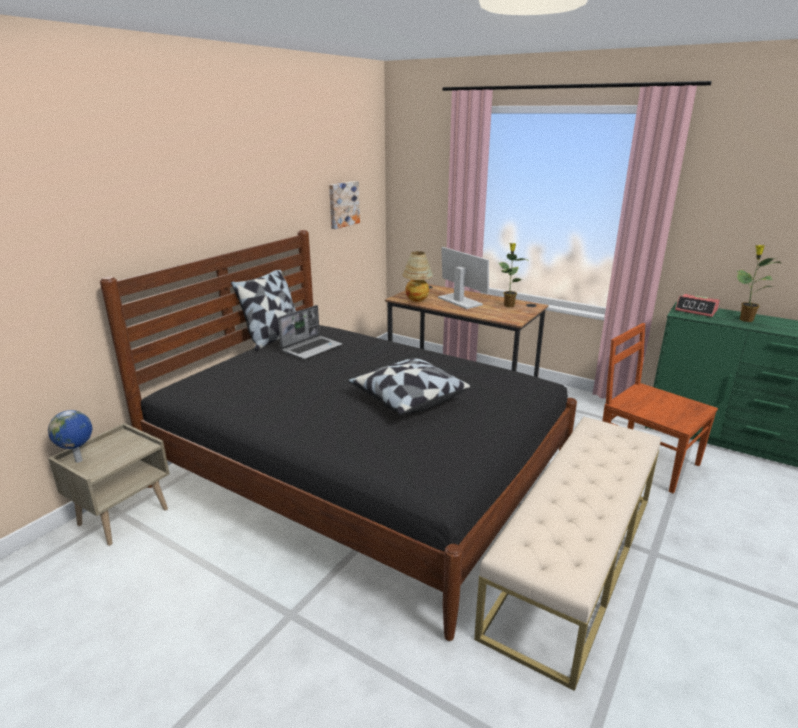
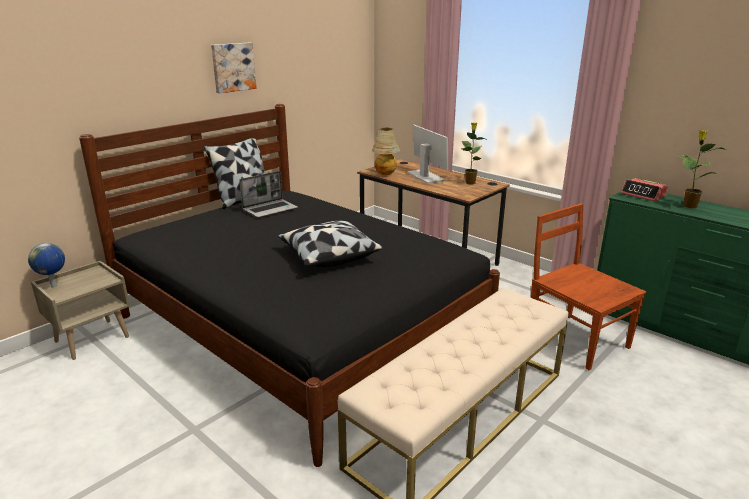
camera: 10 degrees right, 0 degrees up
picture [329,181,360,229] -> picture moved to [211,43,257,93]

